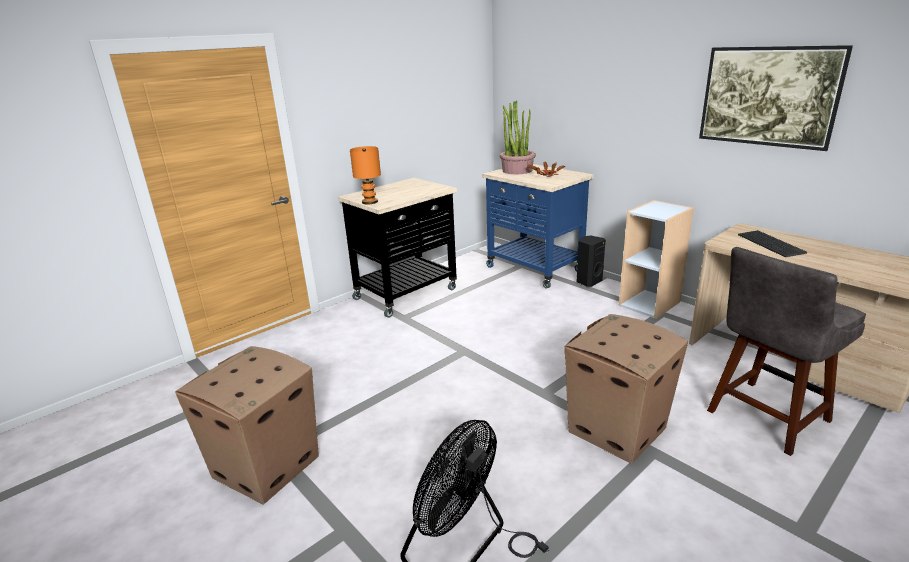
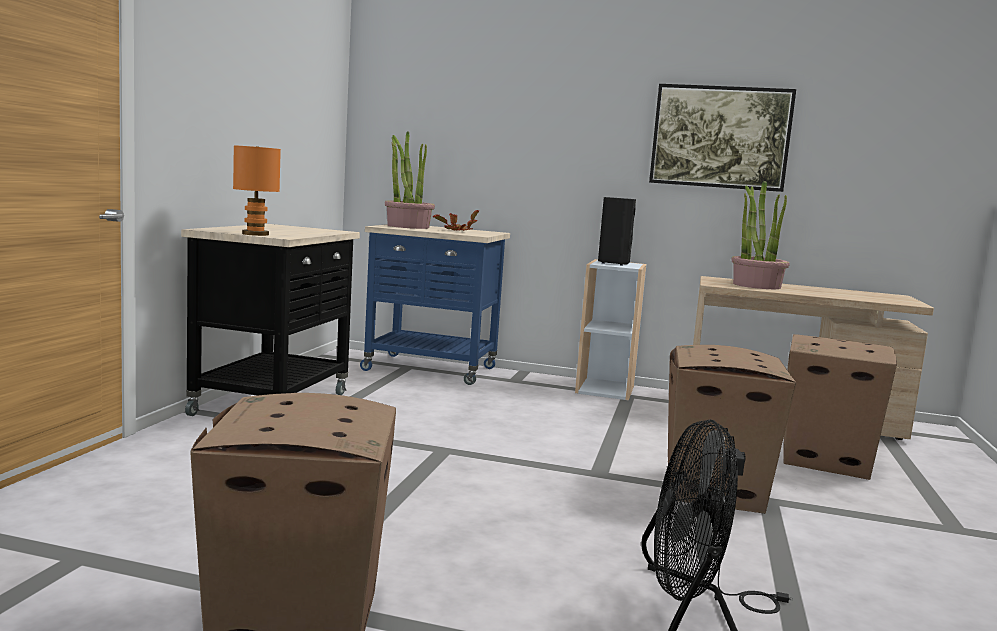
camera: 35 degrees left, 15 degrees down
black speaker [576,236,605,287] -> black speaker moved to [598,197,636,266]
grey stool [707,247,866,456] -> cardboard box [784,334,897,480]
keyboard [738,230,807,257] -> potted plant [731,181,789,289]

